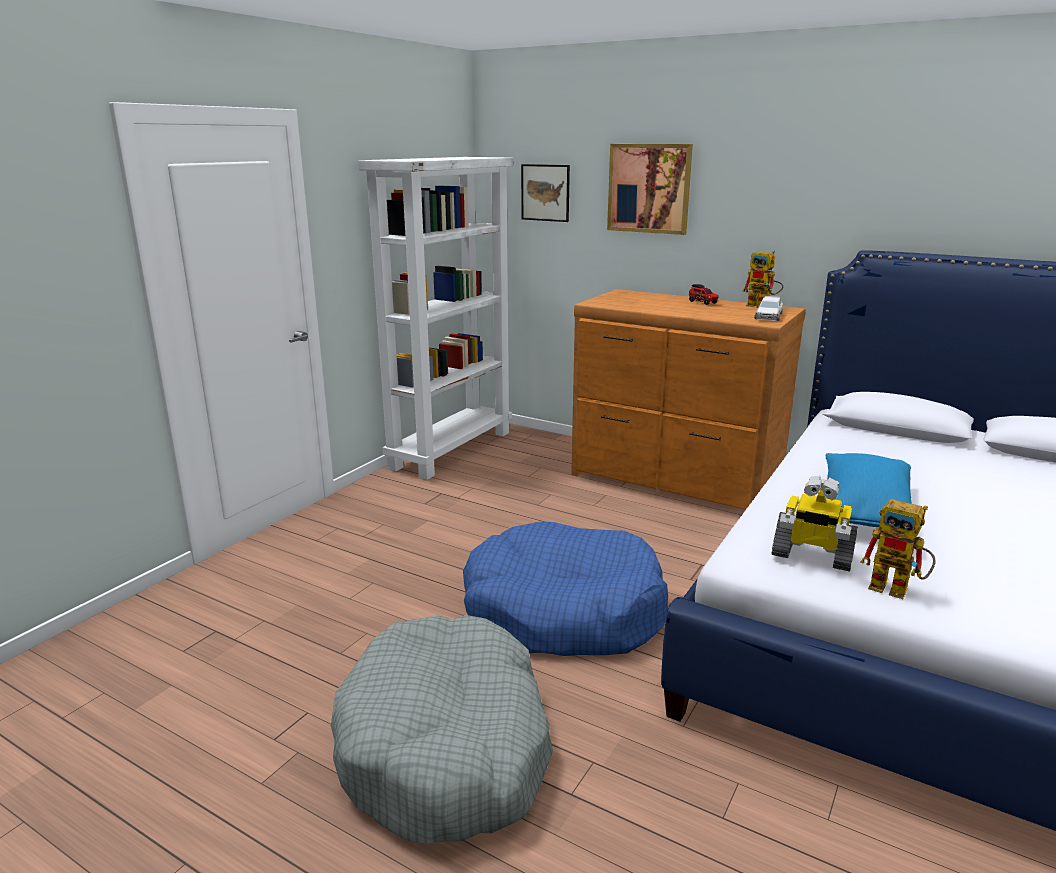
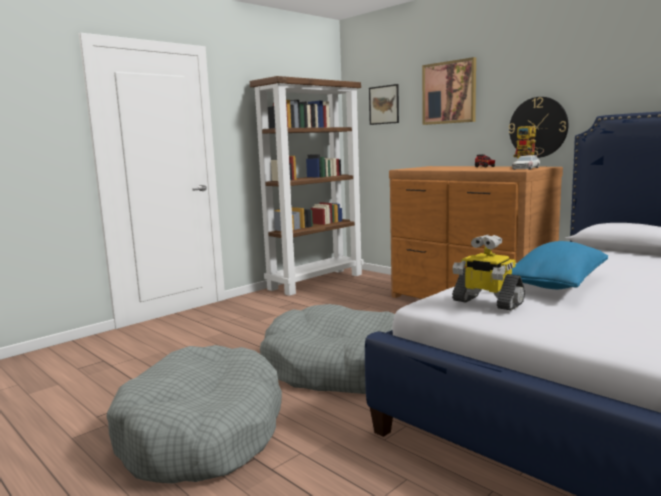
camera: 15 degrees right, 10 degrees down
white bookcase [358,157,513,480] -> brown bookcase [250,76,364,296]
blue dog bed [463,521,668,656] -> grey dog bed [260,304,395,394]
toy robot [860,499,936,599] -> none
none -> wall clock [509,97,568,158]

